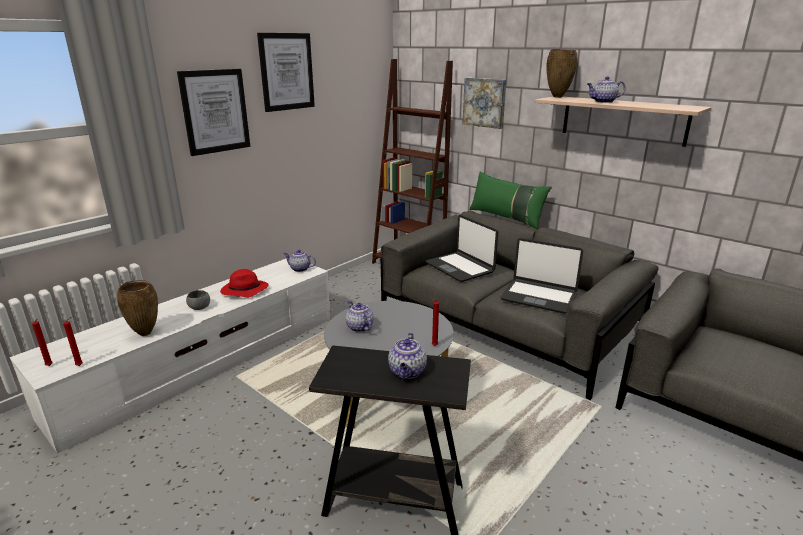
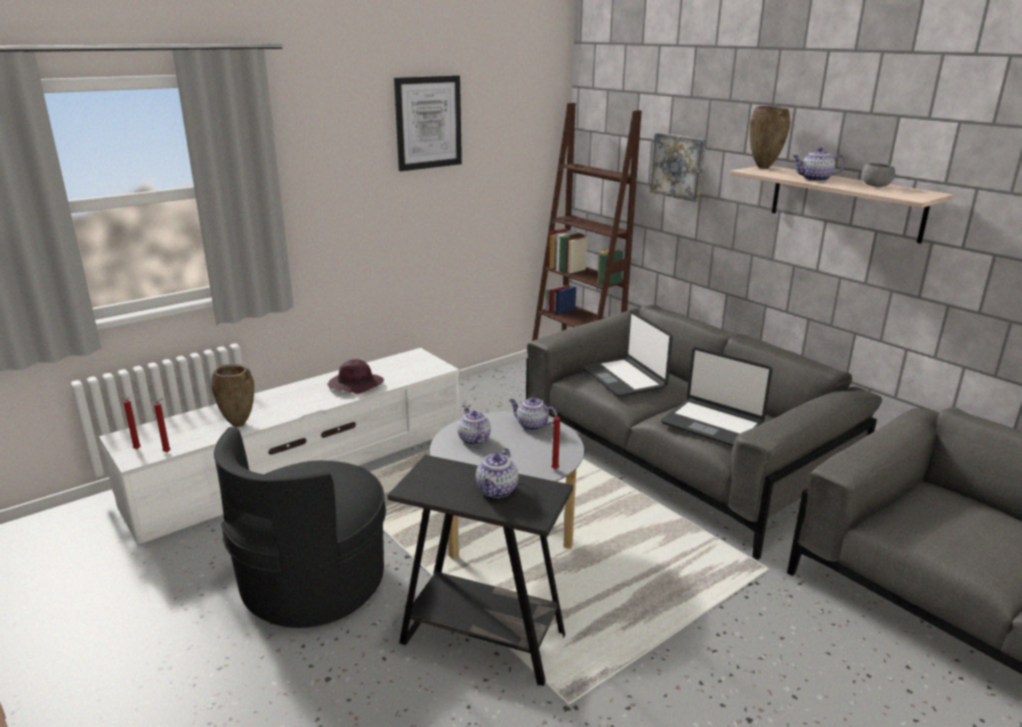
camera: 10 degrees right, 0 degrees up
picture [177,69,250,156] -> none
grey bowl [186,290,210,310] -> grey bowl moved to [862,163,895,187]
red hat [220,269,268,298] -> purple hat [328,359,384,394]
teapot [283,250,316,272] -> teapot moved to [509,397,557,431]
green pillow [469,172,552,229] -> none
none -> black armchair [214,427,386,628]

